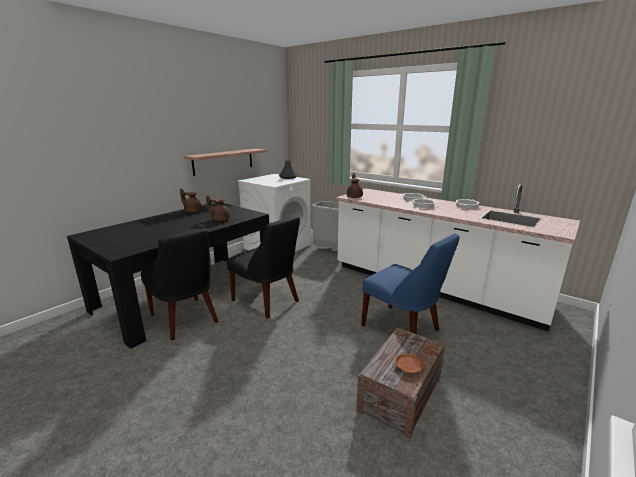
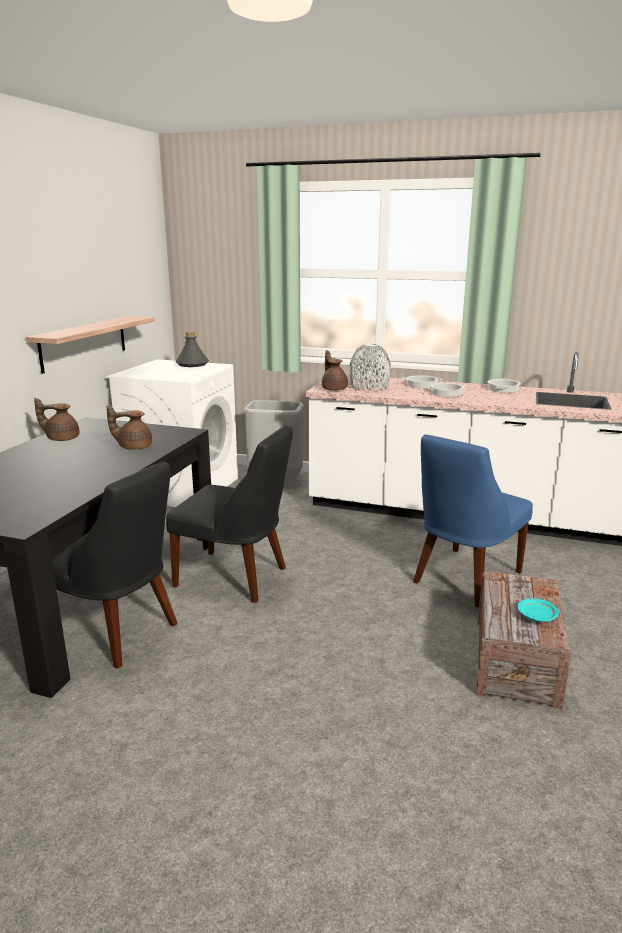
camera: 20 degrees left, 0 degrees up
blue chair [361,233,459,334] -> blue chair turned 105 degrees clockwise [413,435,533,608]
brown plate [395,353,424,373] -> turquoise plate [518,598,559,622]
none -> grey vase [350,343,391,391]

